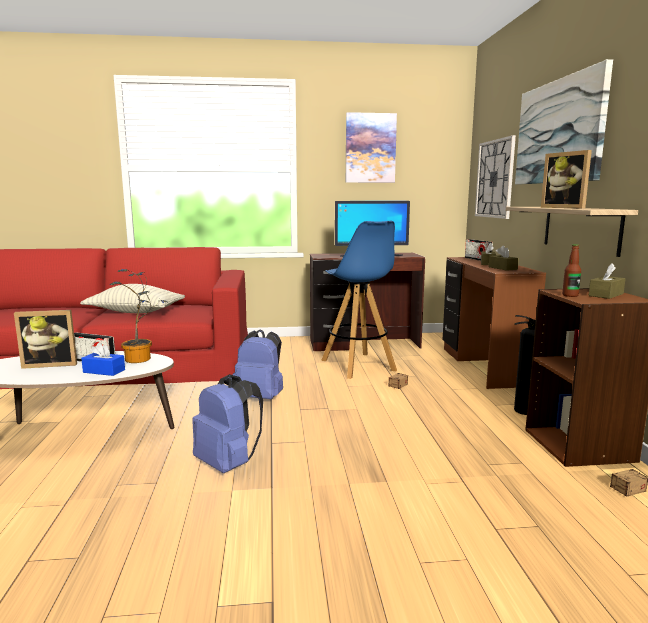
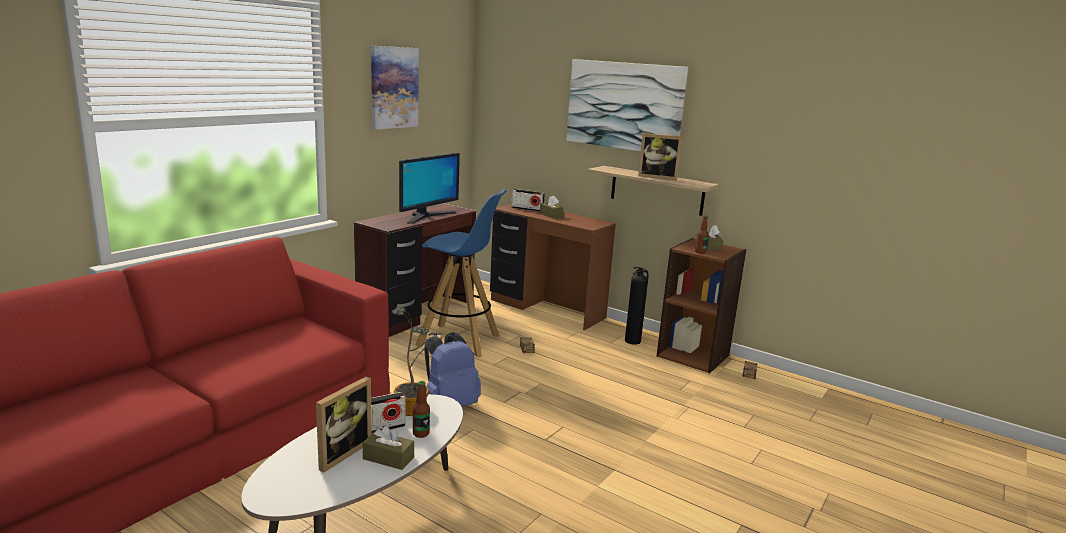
camera: 50 degrees left, 5 degrees up
pillow [80,284,185,313] -> none
blue tissue box [81,342,125,376] -> bottle [413,381,430,438]
blue backpack [192,374,263,473] -> none
wall clock [475,135,516,219] -> none
brown tissue box [489,246,519,271] -> brown tissue box moved to [363,425,414,470]

